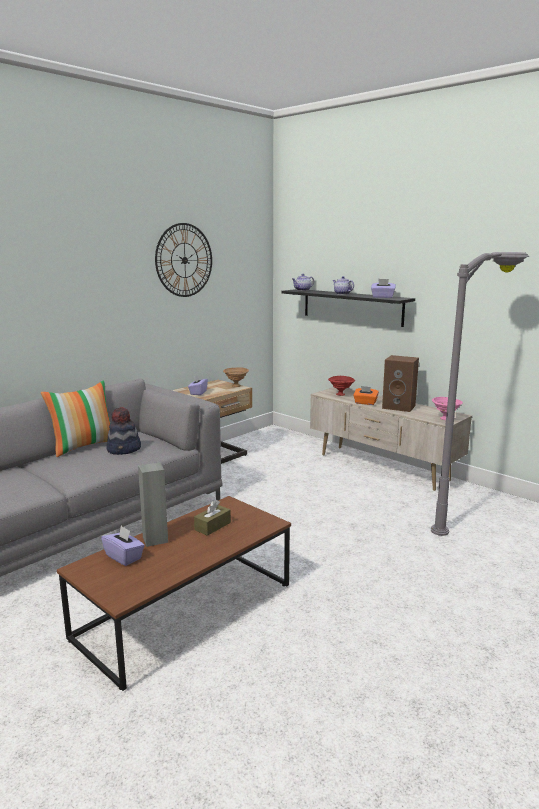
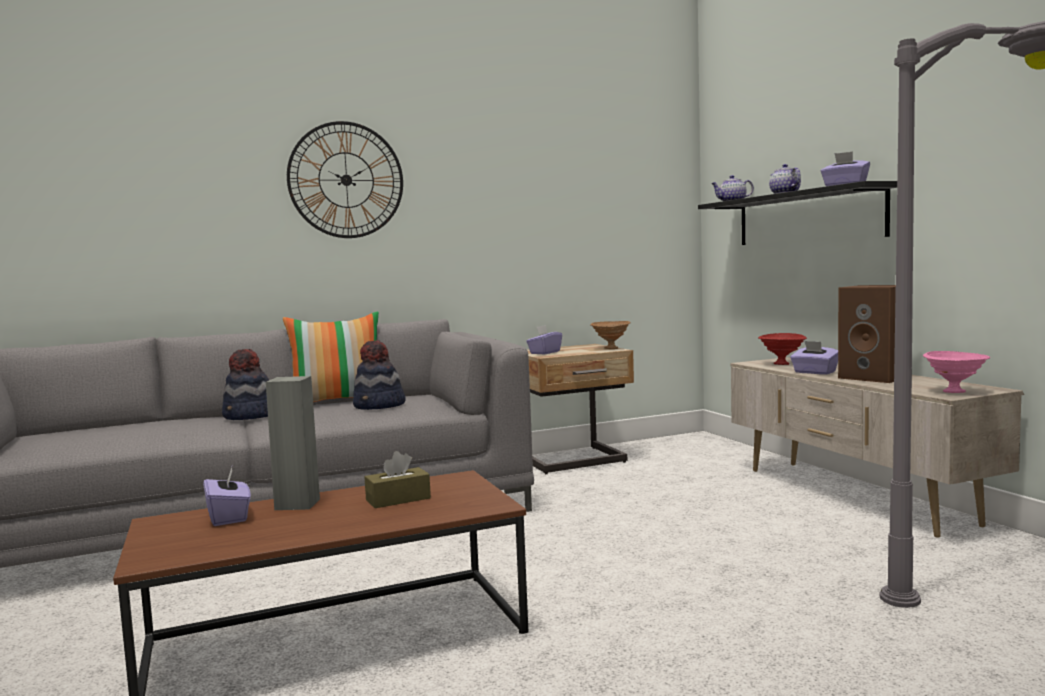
camera: 25 degrees right, 10 degrees down
wall clock [155,223,212,297] -> wall clock moved to [287,121,403,238]
orange tissue box [353,386,379,405] -> purple tissue box [790,341,838,375]
none -> hat [222,349,269,420]

